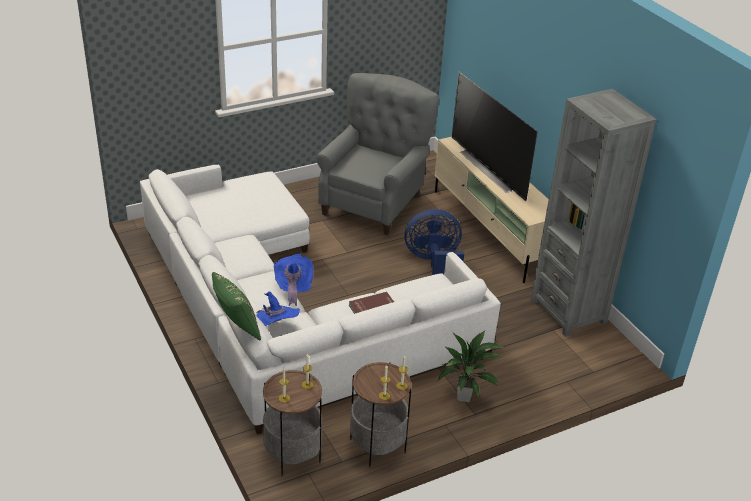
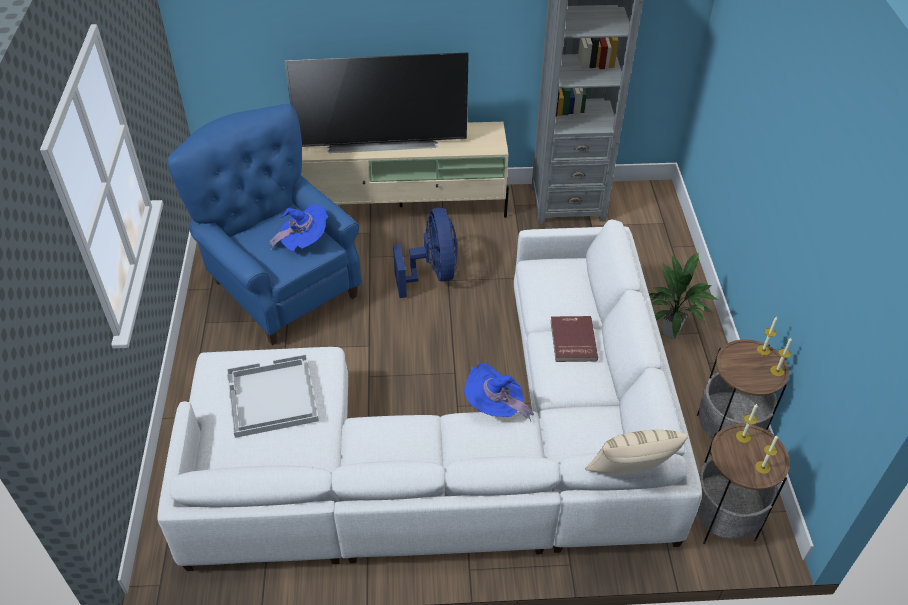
camera: 65 degrees left, 10 degrees up
green pillow [212,272,261,340] -> beige pillow [585,430,689,474]
blue hat [256,291,300,326] -> blue hat moved to [269,205,328,251]
grey armchair [316,73,439,235] -> blue armchair [167,104,362,345]
blue fan [405,209,464,275] -> blue fan turned 150 degrees clockwise [393,208,458,298]
none -> white tray [227,354,319,438]

